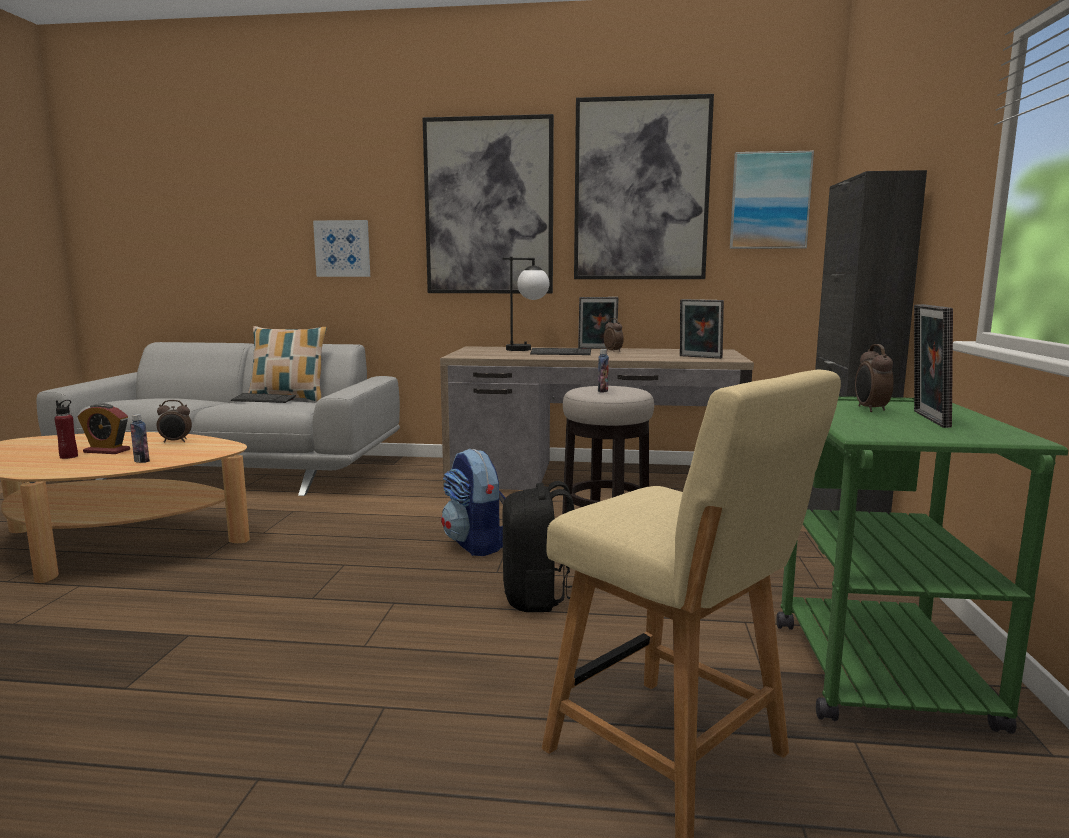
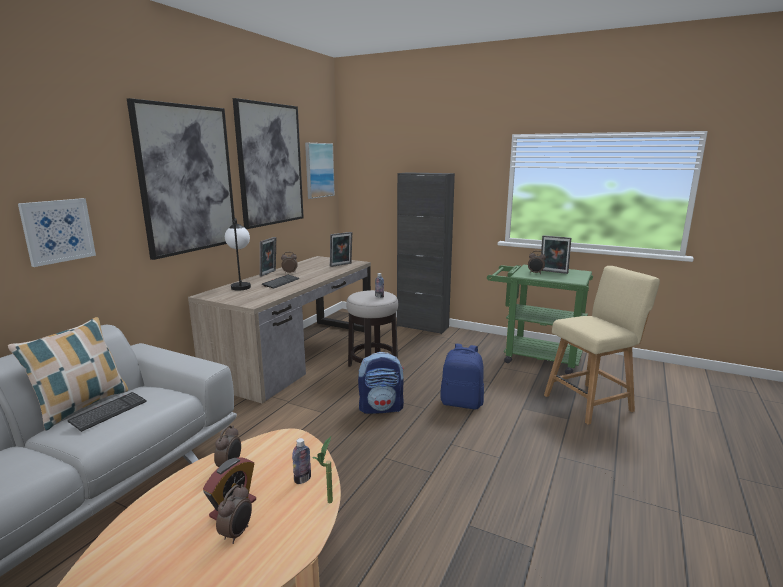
camera: 70 degrees left, 5 degrees up
red bottle [54,400,78,459] -> alarm clock [216,484,252,544]
black backpack [503,481,574,612] -> blue backpack [440,344,484,410]
none -> potted plant [312,437,333,503]

